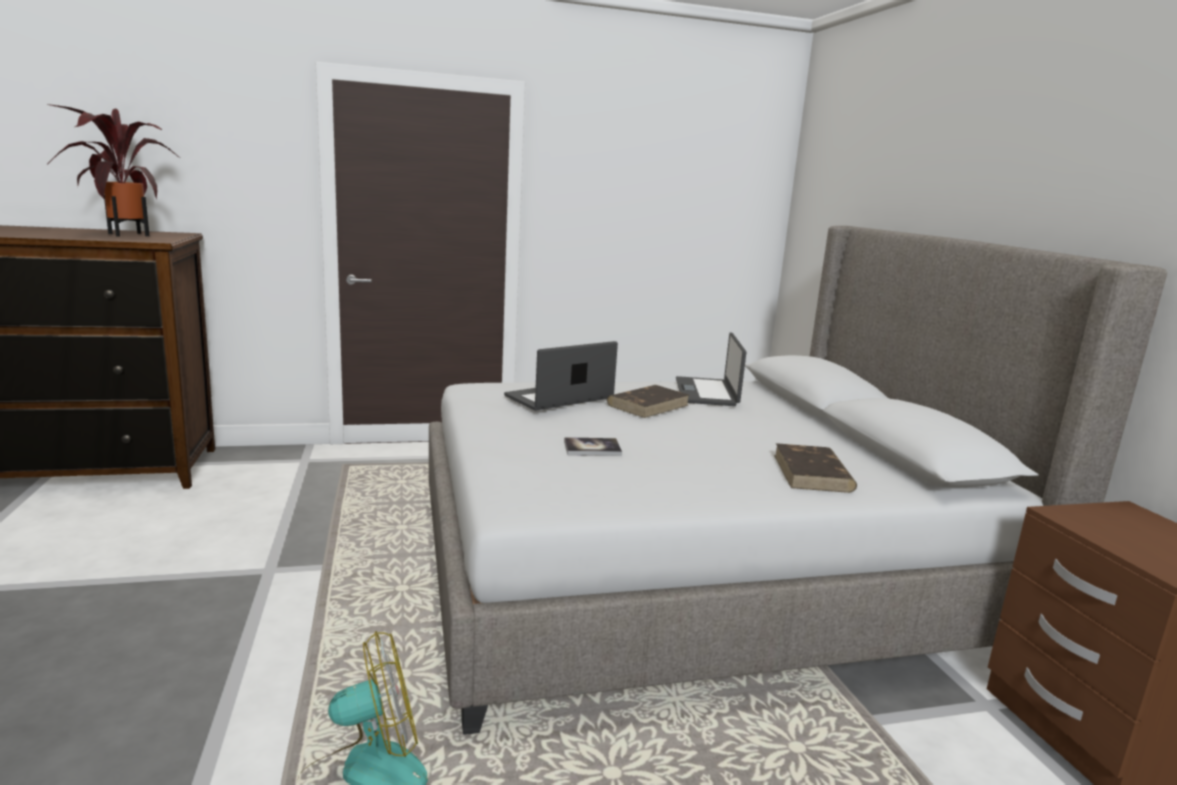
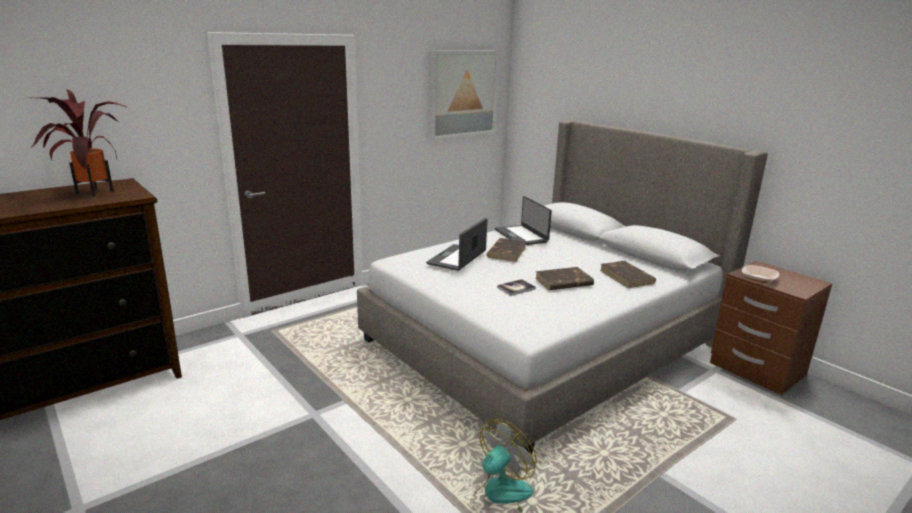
camera: 25 degrees left, 5 degrees up
none -> picture [430,50,499,140]
none -> brown book [535,267,594,290]
none -> bowl [742,265,779,283]

